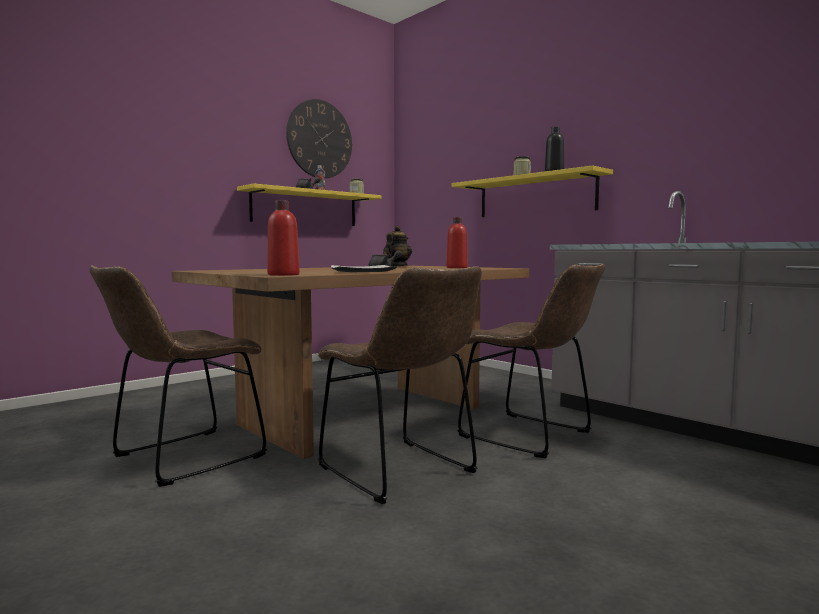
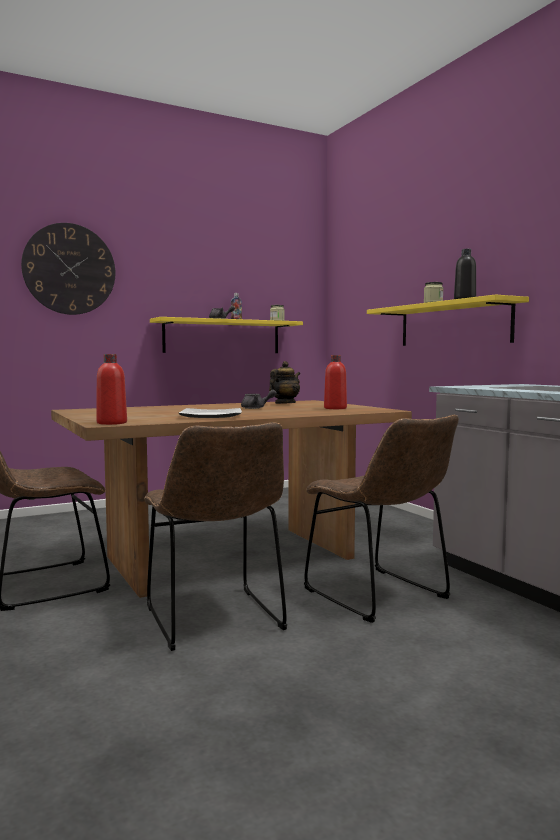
camera: 15 degrees right, 0 degrees up
wall clock [286,99,352,179] -> wall clock moved to [21,223,115,315]

